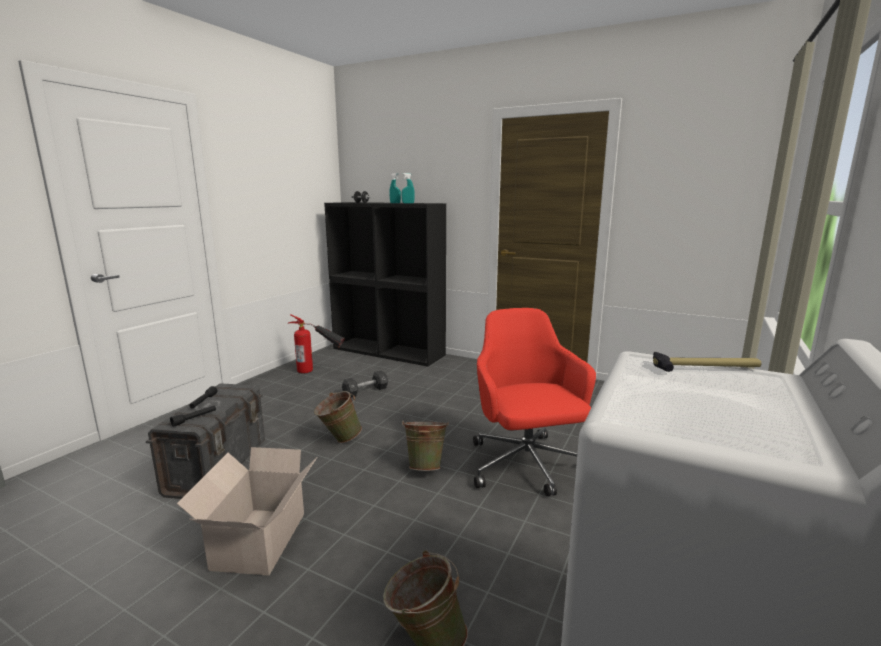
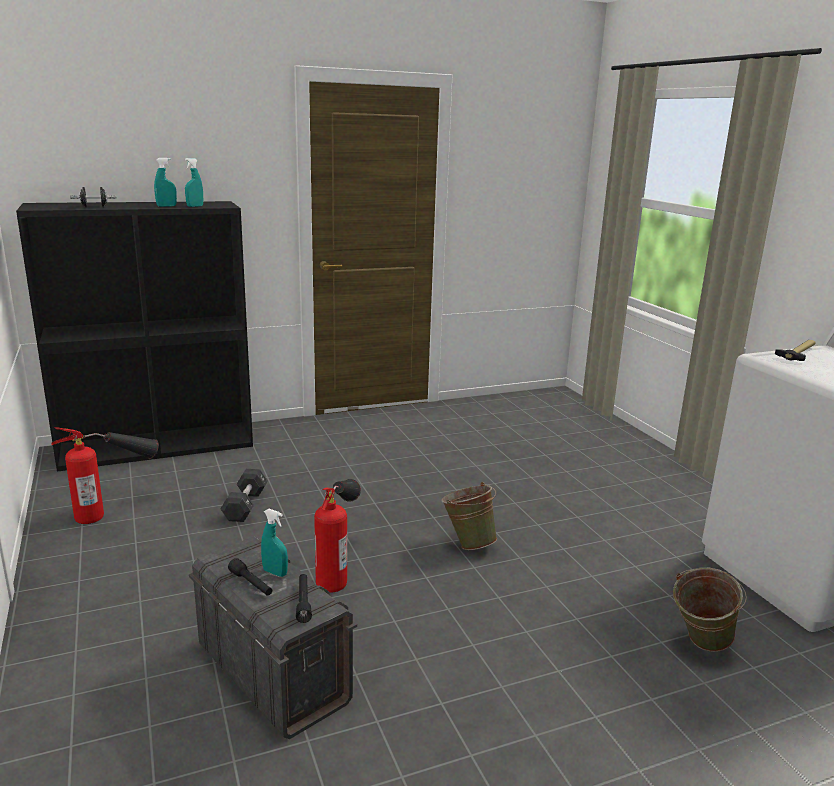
camera: 50 degrees left, 5 degrees up
cardboard box [177,447,317,576] -> none
green bucket [314,391,362,443] -> fire extinguisher [314,479,361,593]
red office chair [473,308,596,496] -> none
none -> turquoise spray bottle [261,509,288,577]

